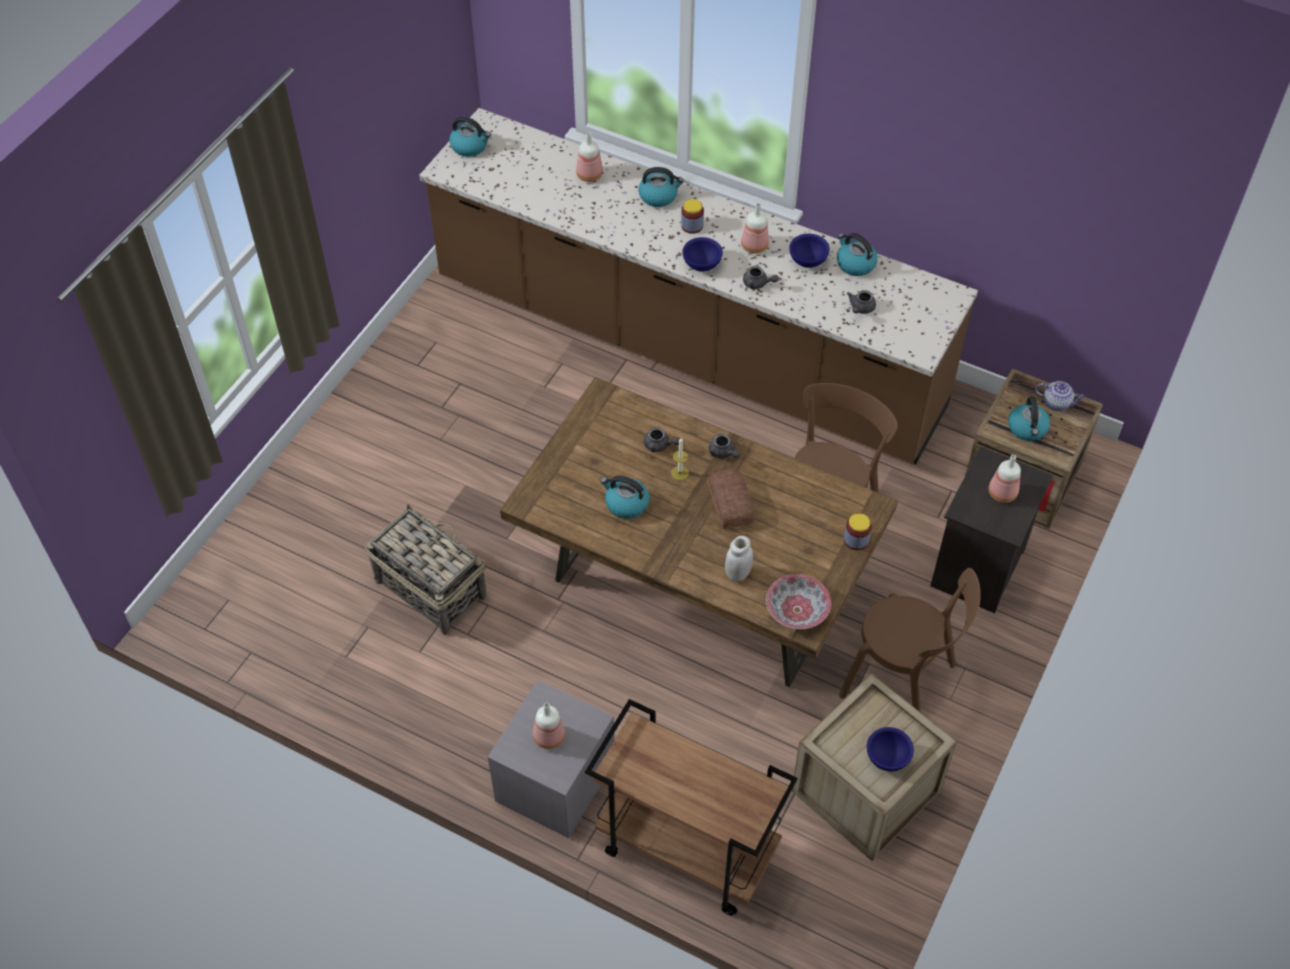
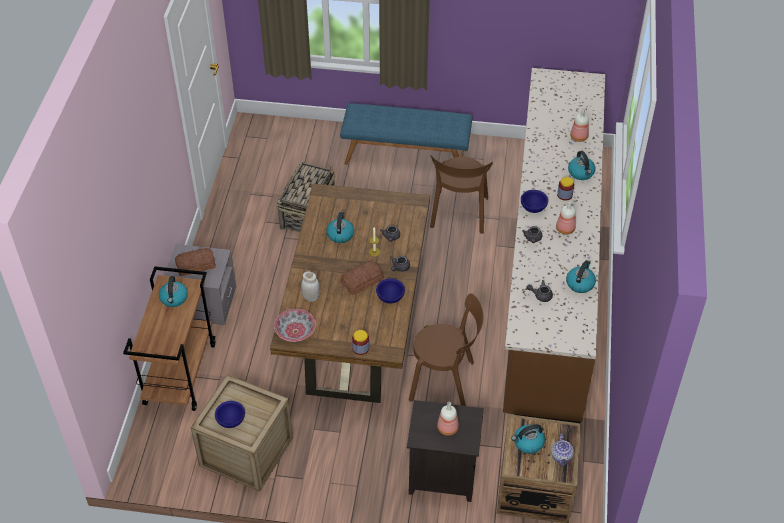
camera: 70 degrees right, 5 degrees down
kettle [449,117,491,157] -> kettle moved to [159,276,188,307]
bottle [533,703,565,749] -> bread [175,248,216,276]
blue bowl [789,234,830,268] -> blue bowl moved to [376,279,405,304]
brown chair [839,568,981,712] -> brown chair moved to [430,155,493,234]
none -> blue bench [340,103,473,165]

